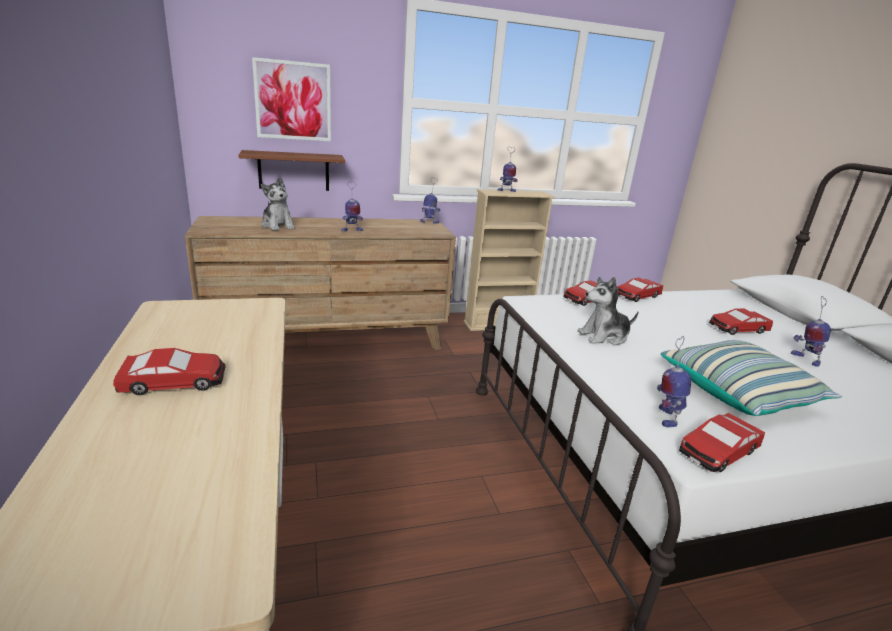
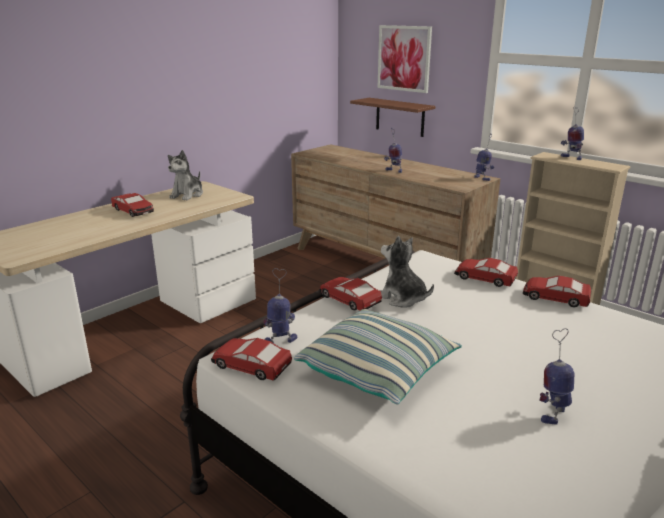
camera: 60 degrees right, 0 degrees up
plush toy [261,177,295,231] -> plush toy moved to [168,150,203,201]
toy car [709,309,773,335] -> toy car moved to [319,277,382,311]

